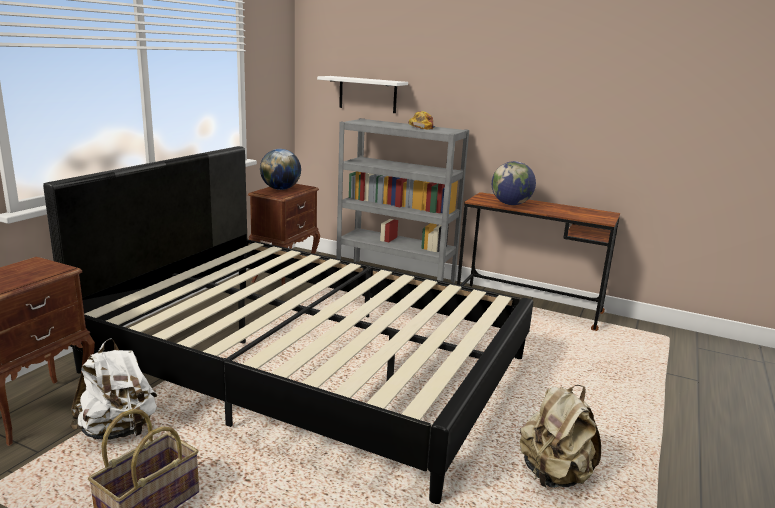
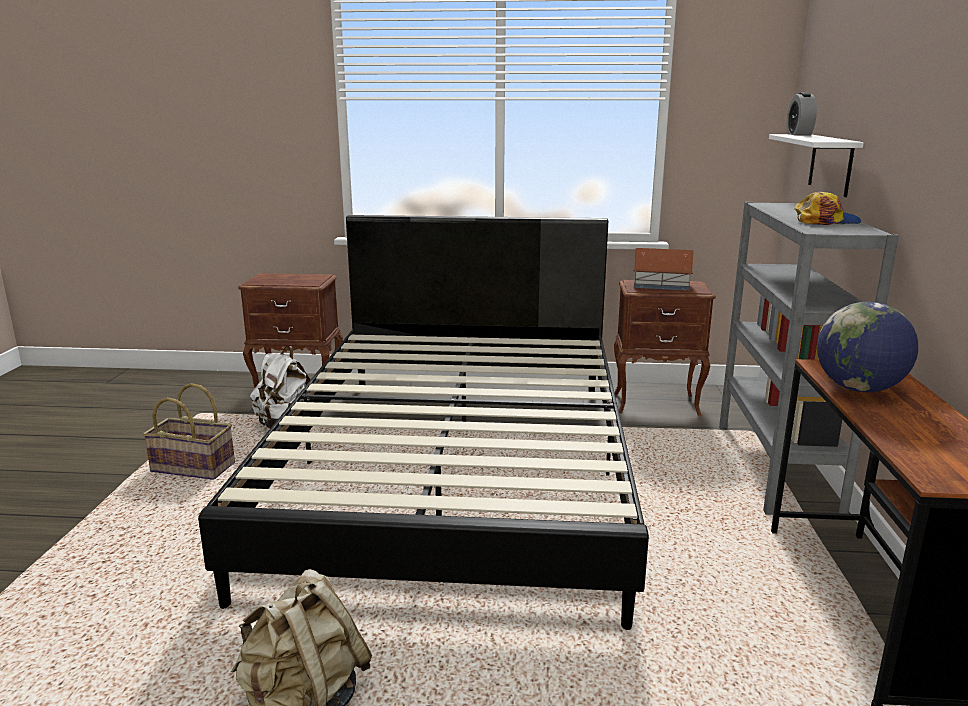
camera: 70 degrees right, 0 degrees up
globe [260,149,301,190] -> toy house [633,248,693,291]
none -> alarm clock [786,92,817,136]

